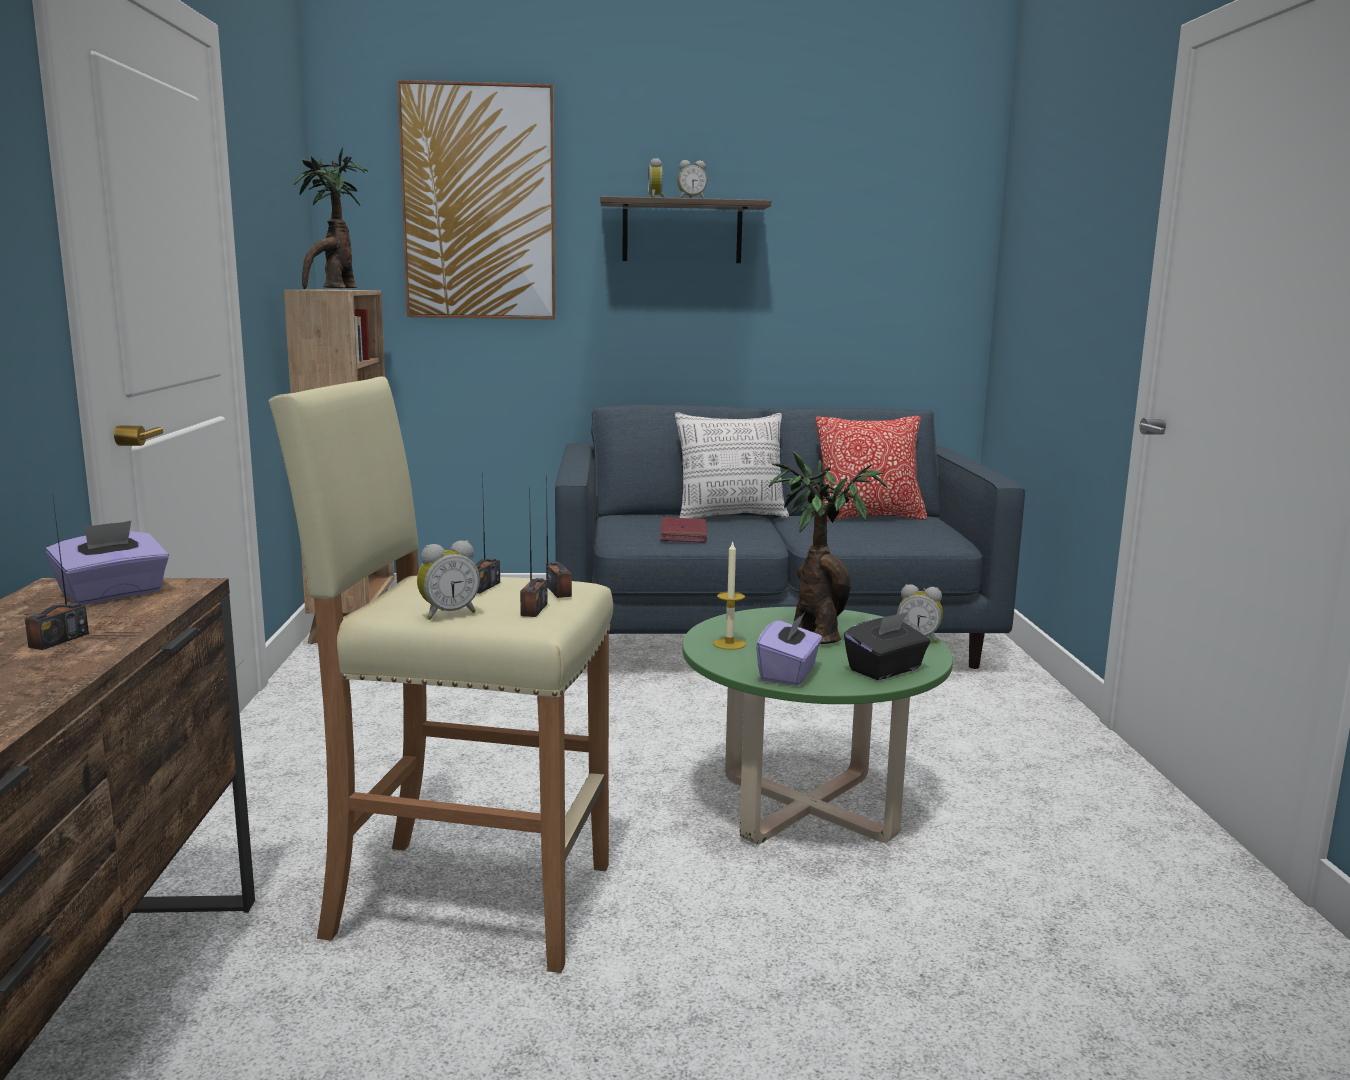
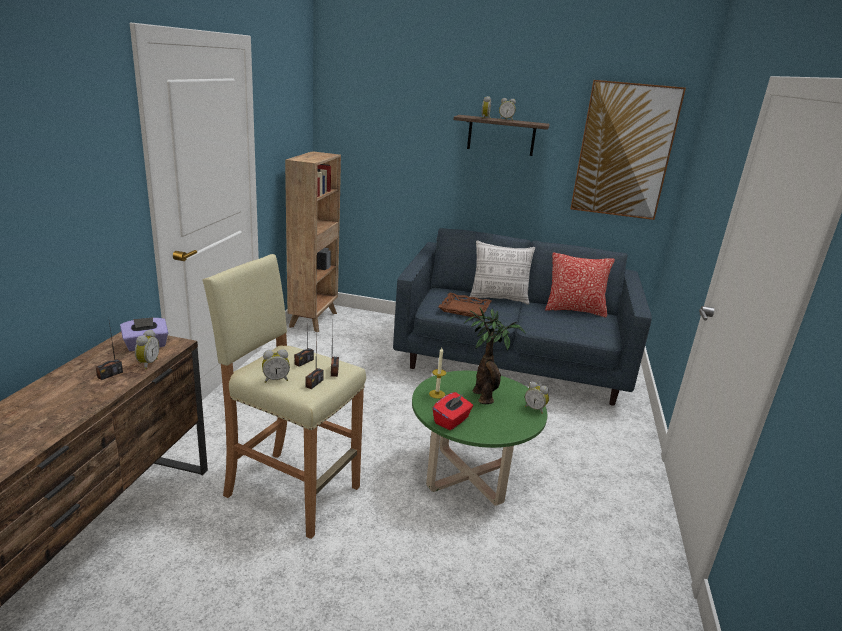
camera: 15 degrees right, 10 degrees up
potted plant [293,147,368,289] -> none
picture [397,80,556,319] -> picture moved to [570,80,686,220]
red book [660,517,707,543] -> brown tray [438,293,492,318]
purple tissue box [756,613,822,686] -> red tissue box [433,392,473,430]
black tissue box [844,612,930,680] -> none
none -> alarm clock [135,329,159,369]

